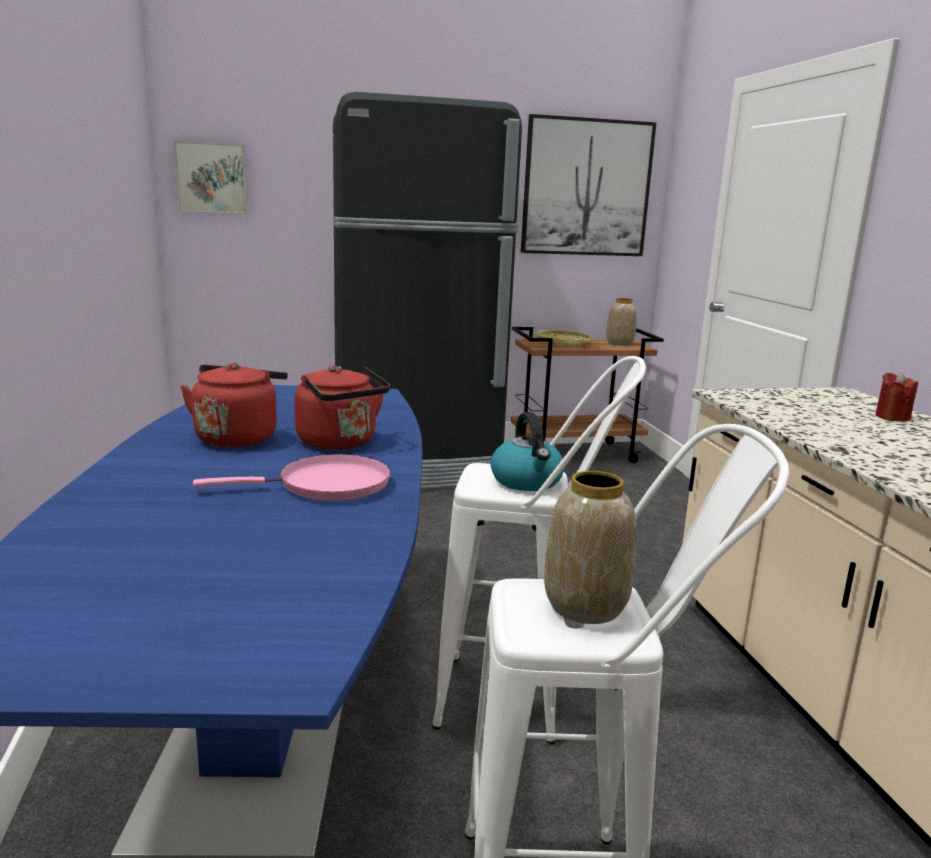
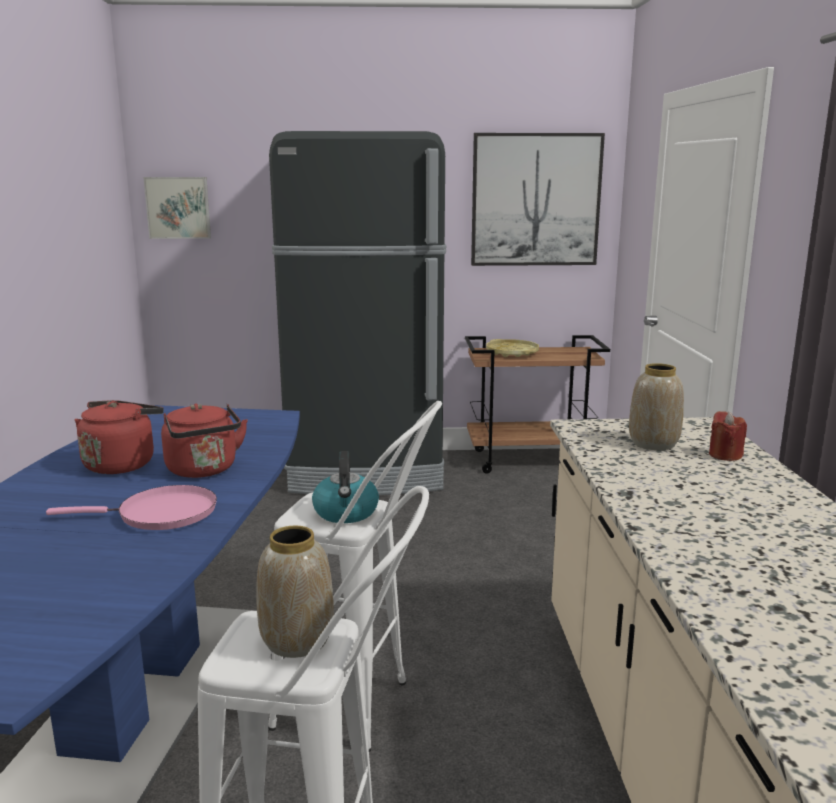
camera: 10 degrees right, 0 degrees up
vase [607,298,637,346] -> vase moved to [629,363,684,450]

